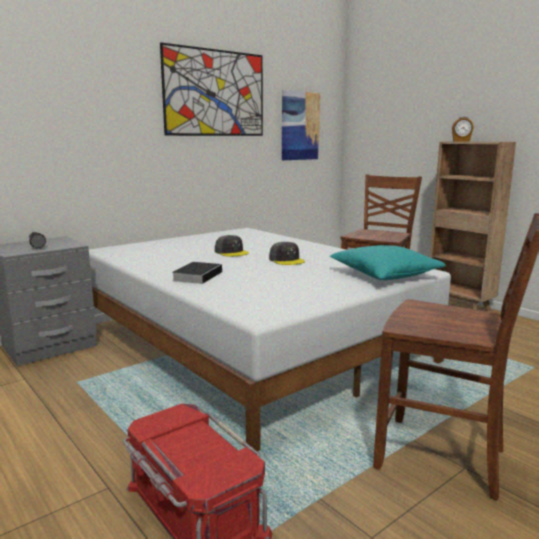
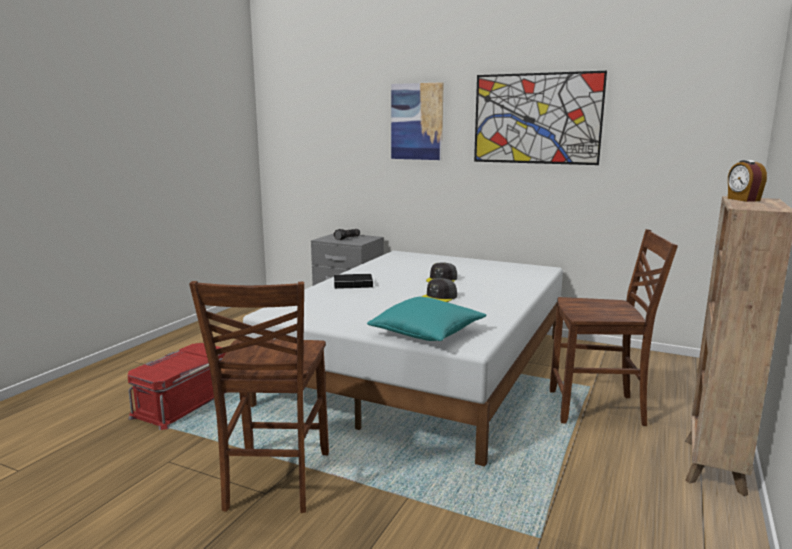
camera: 65 degrees right, 0 degrees up
picture [282,90,320,160] -> picture moved to [391,82,443,160]

